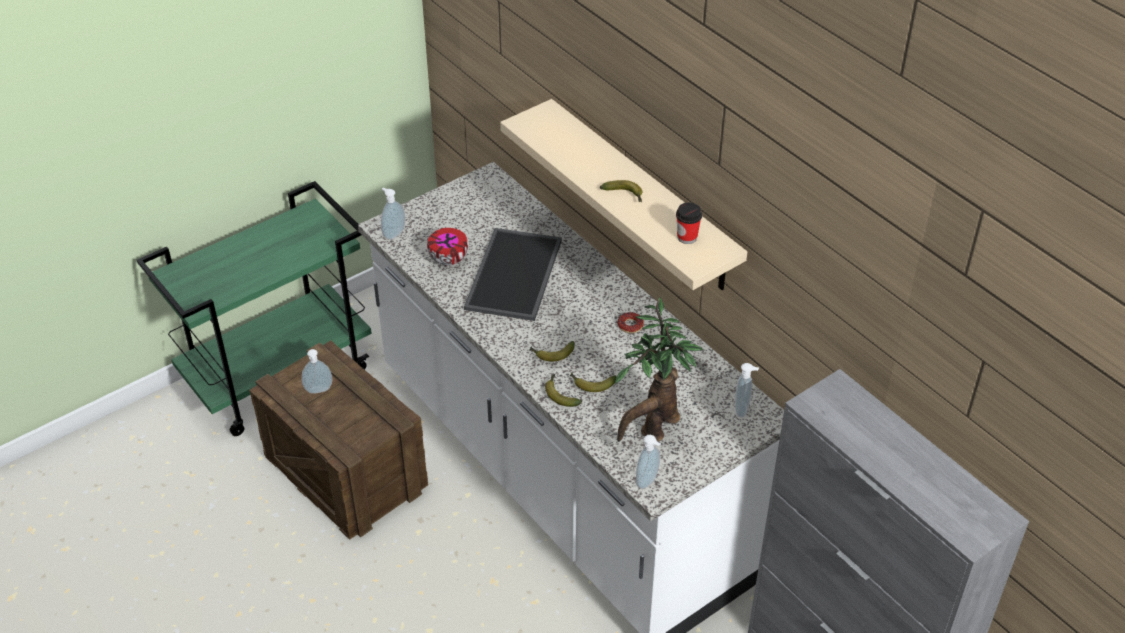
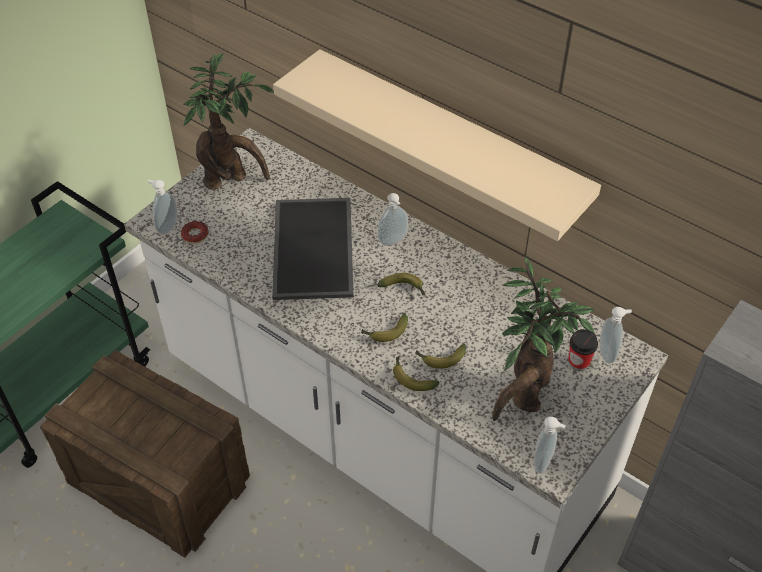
camera: 15 degrees left, 5 degrees up
soap dispenser [301,349,332,394] -> soap dispenser moved to [377,193,408,246]
bowl [427,228,468,266] -> none
banana [600,180,642,202] -> banana moved to [377,273,425,295]
donut [617,312,644,333] -> donut moved to [181,221,208,244]
cup [676,202,702,244] -> cup moved to [568,329,598,371]
none -> potted plant [183,53,274,190]

